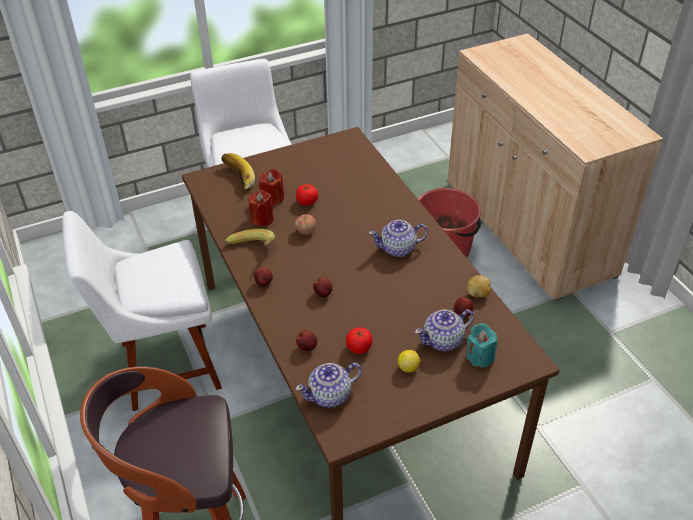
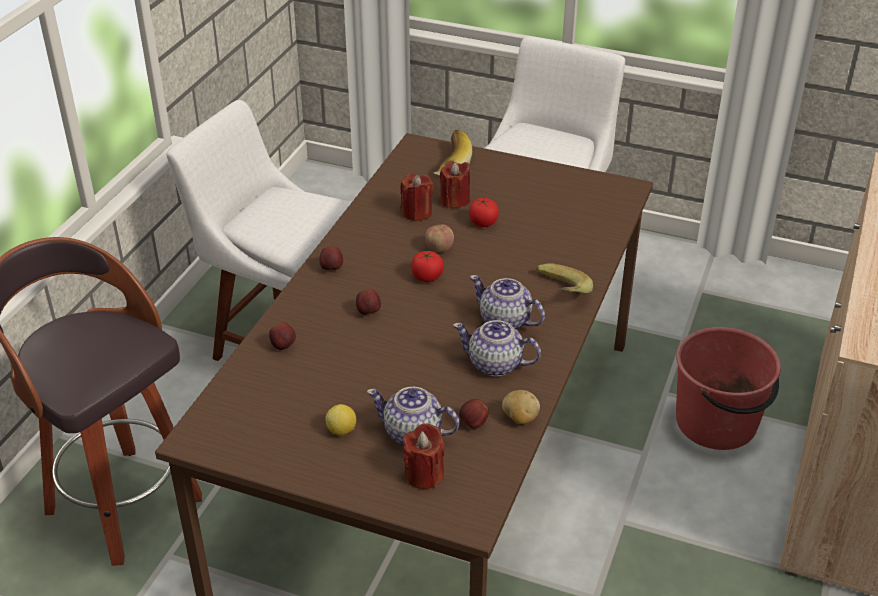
camera: 45 degrees right, 5 degrees down
banana [225,229,275,247] -> banana moved to [537,263,593,294]
teapot [296,362,362,408] -> teapot moved to [453,320,541,376]
tomato [346,328,373,354] -> tomato moved to [411,251,444,282]
turquoise candle [466,323,498,368] -> red candle [403,424,445,489]

